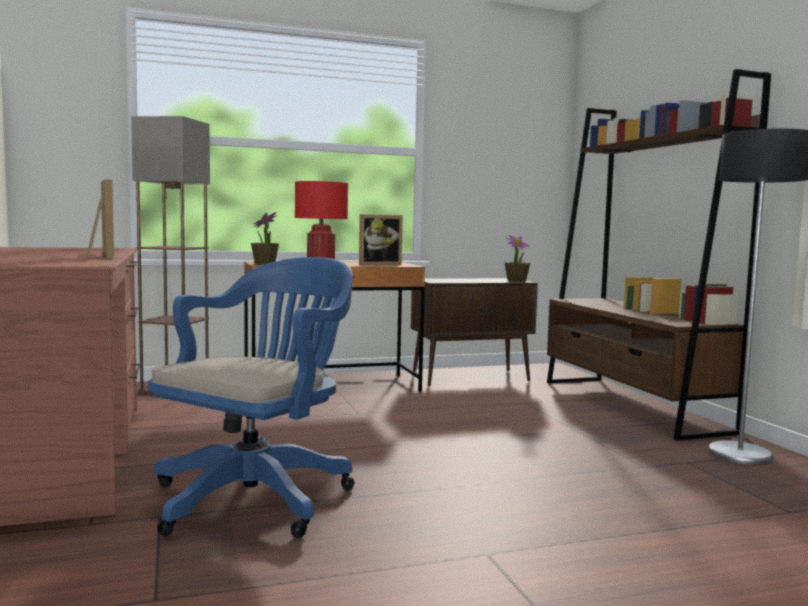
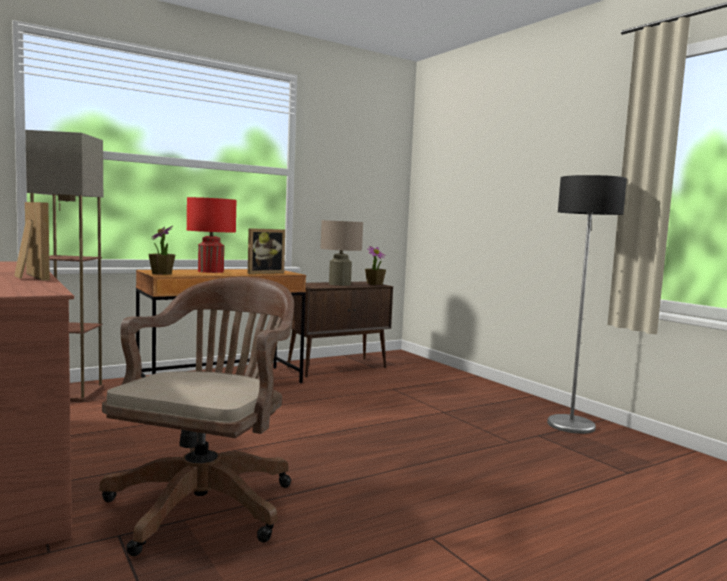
camera: 15 degrees left, 0 degrees up
blue office chair [148,257,355,538] -> brown office chair [99,277,294,556]
brown bookcase [547,69,771,441] -> none
none -> beige table lamp [320,220,363,286]

